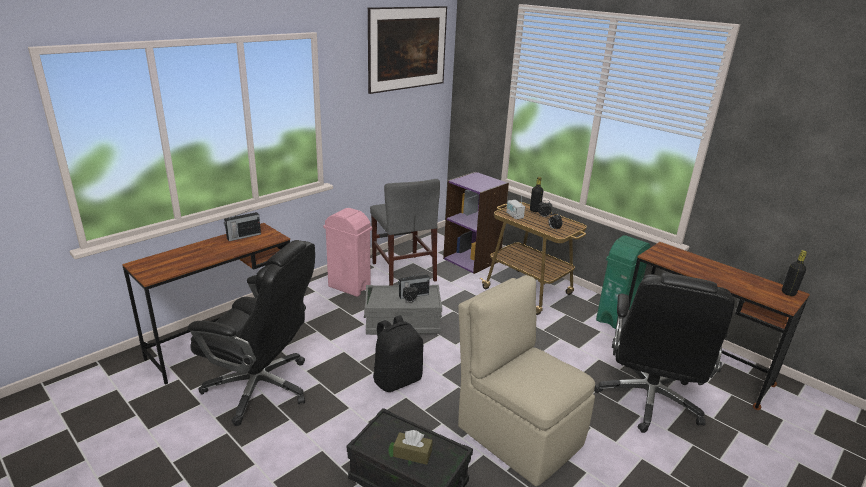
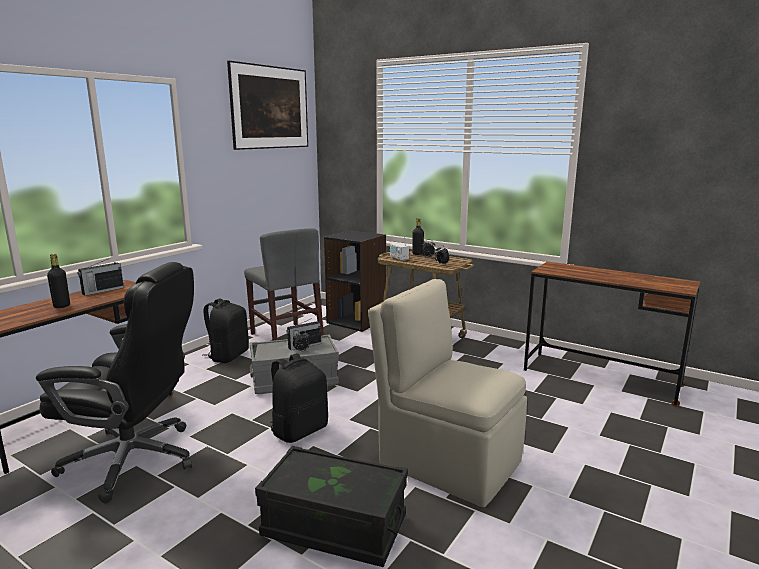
camera: 10 degrees left, 10 degrees down
pink trash can [323,208,372,297] -> black backpack [203,299,249,363]
brown tissue box [393,430,433,465] -> none
purple bookcase [443,172,509,274] -> black bookcase [324,230,386,332]
black office chair [594,273,735,433] -> none
green trash can [596,235,651,329] -> none
black bottle [782,250,807,296] -> black bottle moved to [47,253,70,308]

